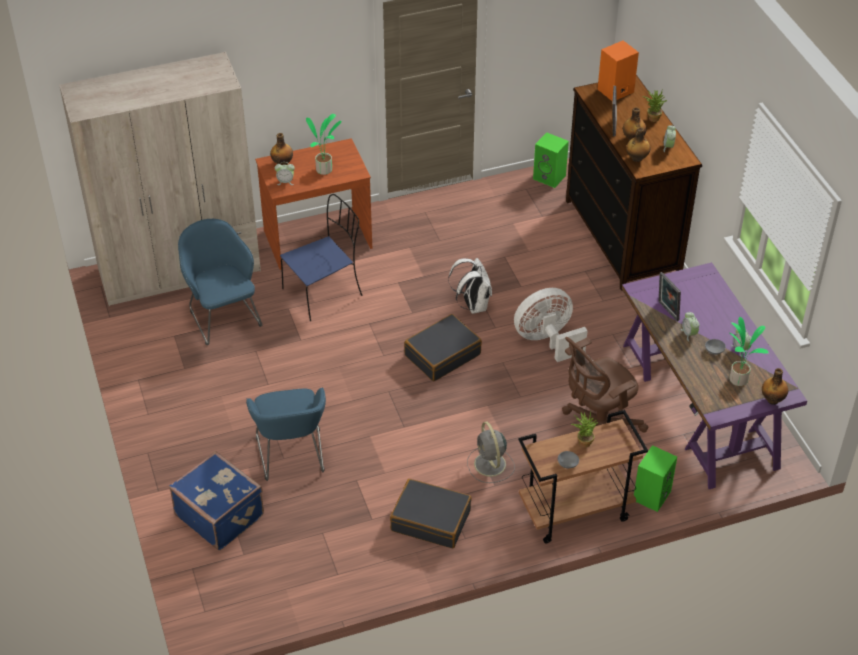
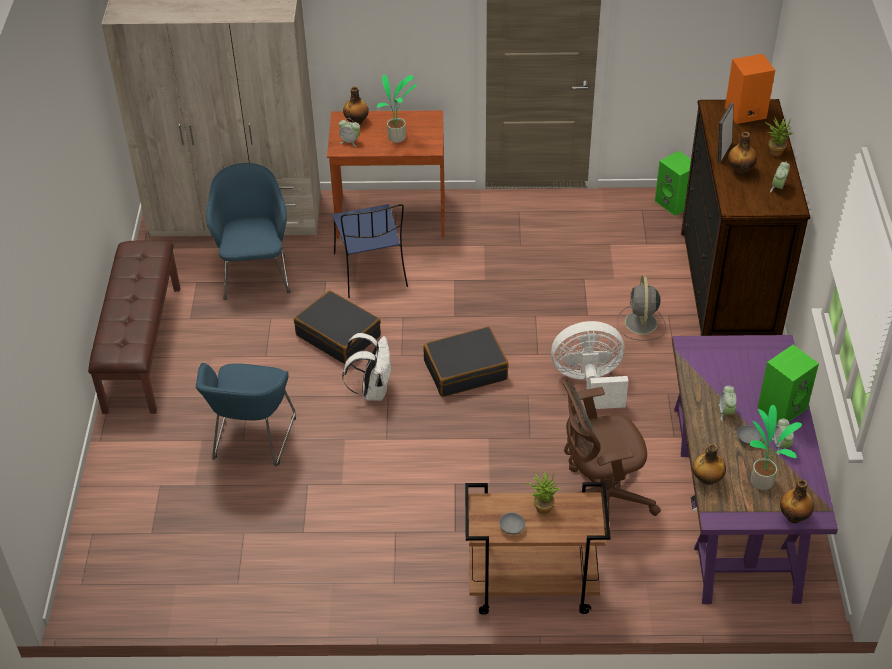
camera: 20 degrees right, 0 degrees up
blue suitcase [169,451,264,550] -> none
blue chair [280,194,363,321] -> blue chair turned 90 degrees clockwise [332,204,408,298]
black suitcase [390,479,472,548] -> black suitcase moved to [294,290,381,364]
white backpack [448,258,492,314] -> white backpack moved to [342,333,391,401]
grey fan [468,421,515,483] -> grey fan moved to [618,275,666,341]
bottle [626,127,651,162] -> bottle moved to [693,444,726,485]
green speaker [634,445,677,512] -> green speaker moved to [758,345,819,423]
picture frame [659,272,681,321] -> none
none -> brown bench [88,240,180,414]

